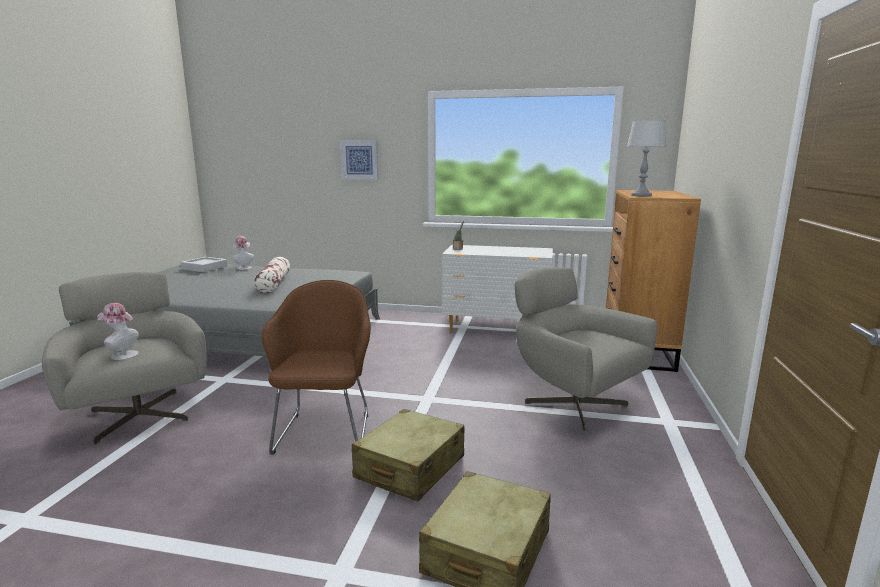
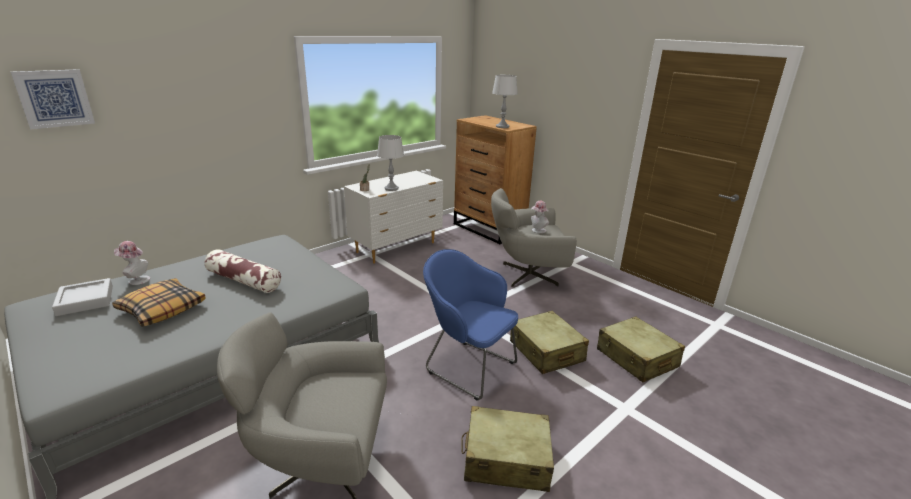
camera: 55 degrees left, 10 degrees up
hat [97,303,139,360] -> hat moved to [531,201,549,233]
brown armchair [261,280,371,454] -> blue armchair [423,249,518,401]
picture [340,140,378,179] -> picture moved to [11,69,95,129]
none -> pillow [112,278,206,327]
none -> grey table lamp [377,135,404,191]
none -> beige suitcase [462,406,554,492]

